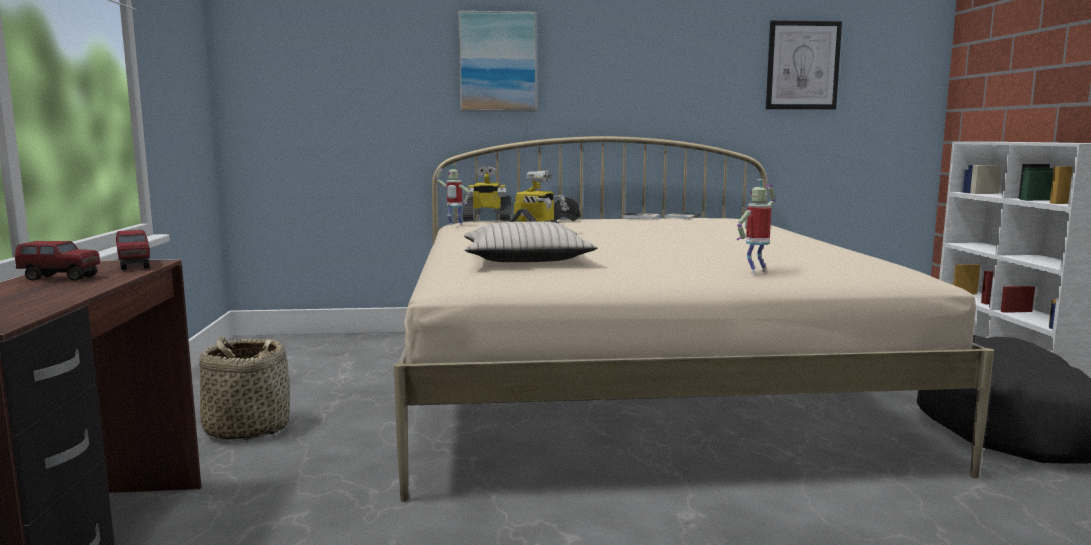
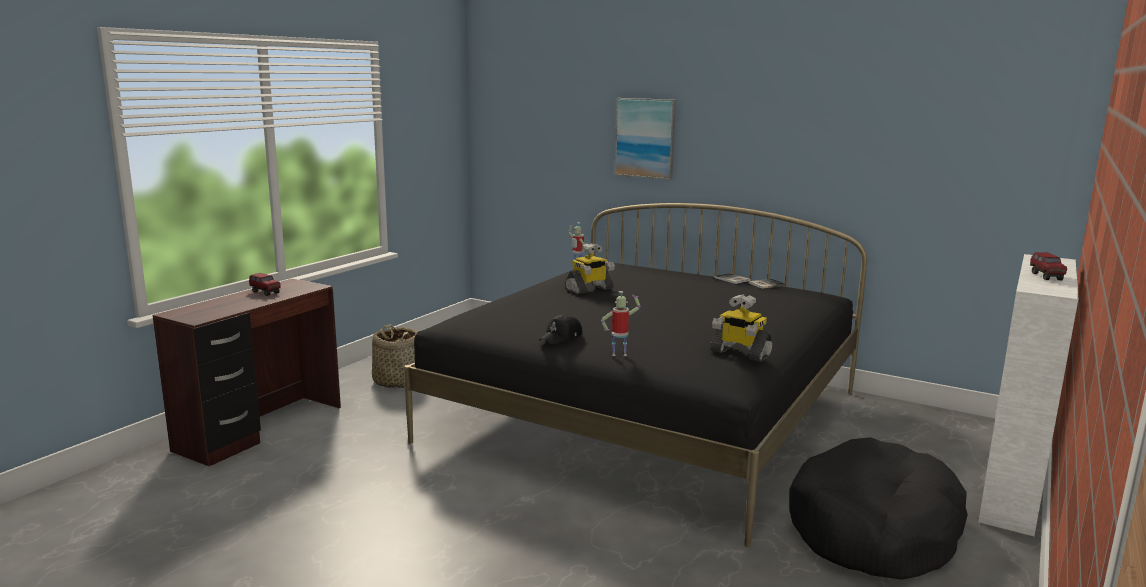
camera: 35 degrees right, 5 degrees up
toy truck [116,230,150,270] -> toy truck moved to [1030,252,1067,280]
beige bed [394,136,994,502] -> black bed [404,203,867,547]
toy robot [463,166,511,221] -> toy robot moved to [710,294,773,362]
beige pillow [464,222,598,262] -> none
black cap [554,197,580,221] -> black cap moved to [539,314,582,344]
picture [766,20,842,109] -> none

